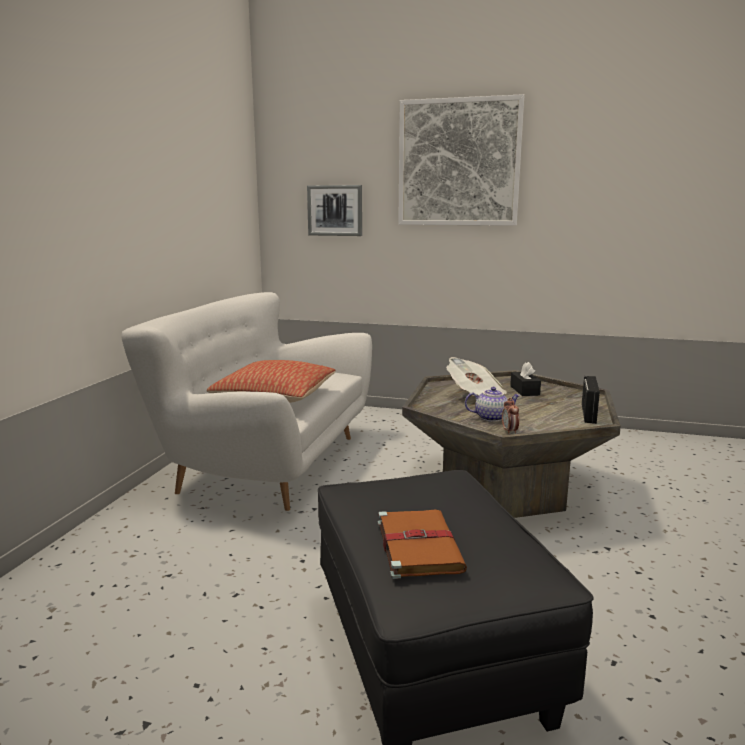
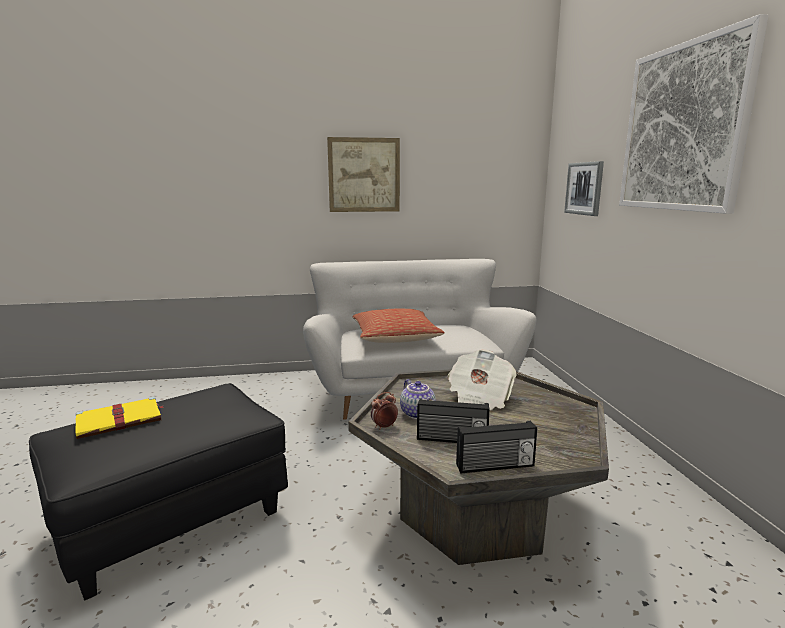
camera: 65 degrees right, 0 degrees up
brown book [378,509,467,579] -> yellow book [75,397,164,439]
black tissue box [510,362,541,396] -> none
none -> picture [327,137,400,212]
none -> radio [417,398,490,443]

